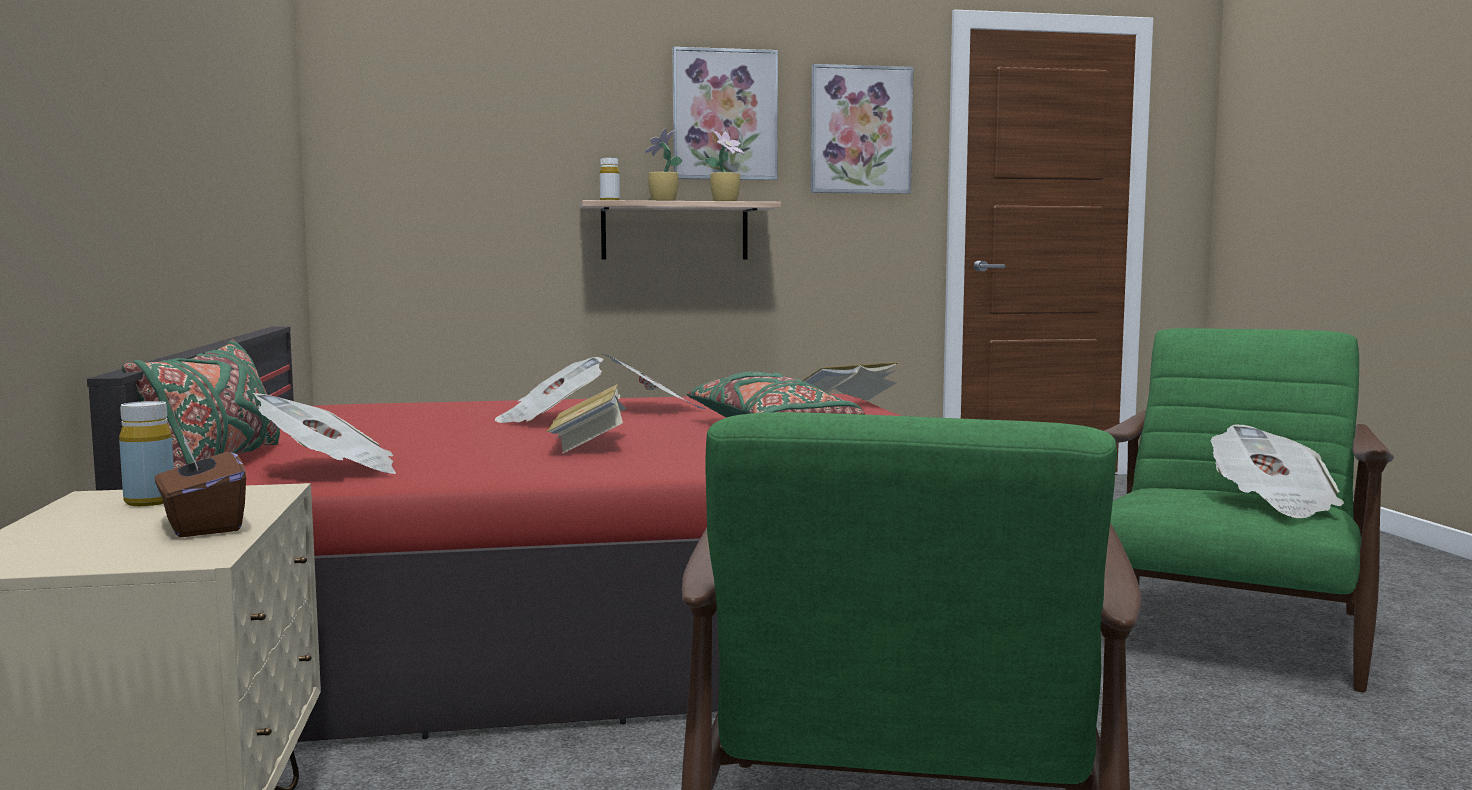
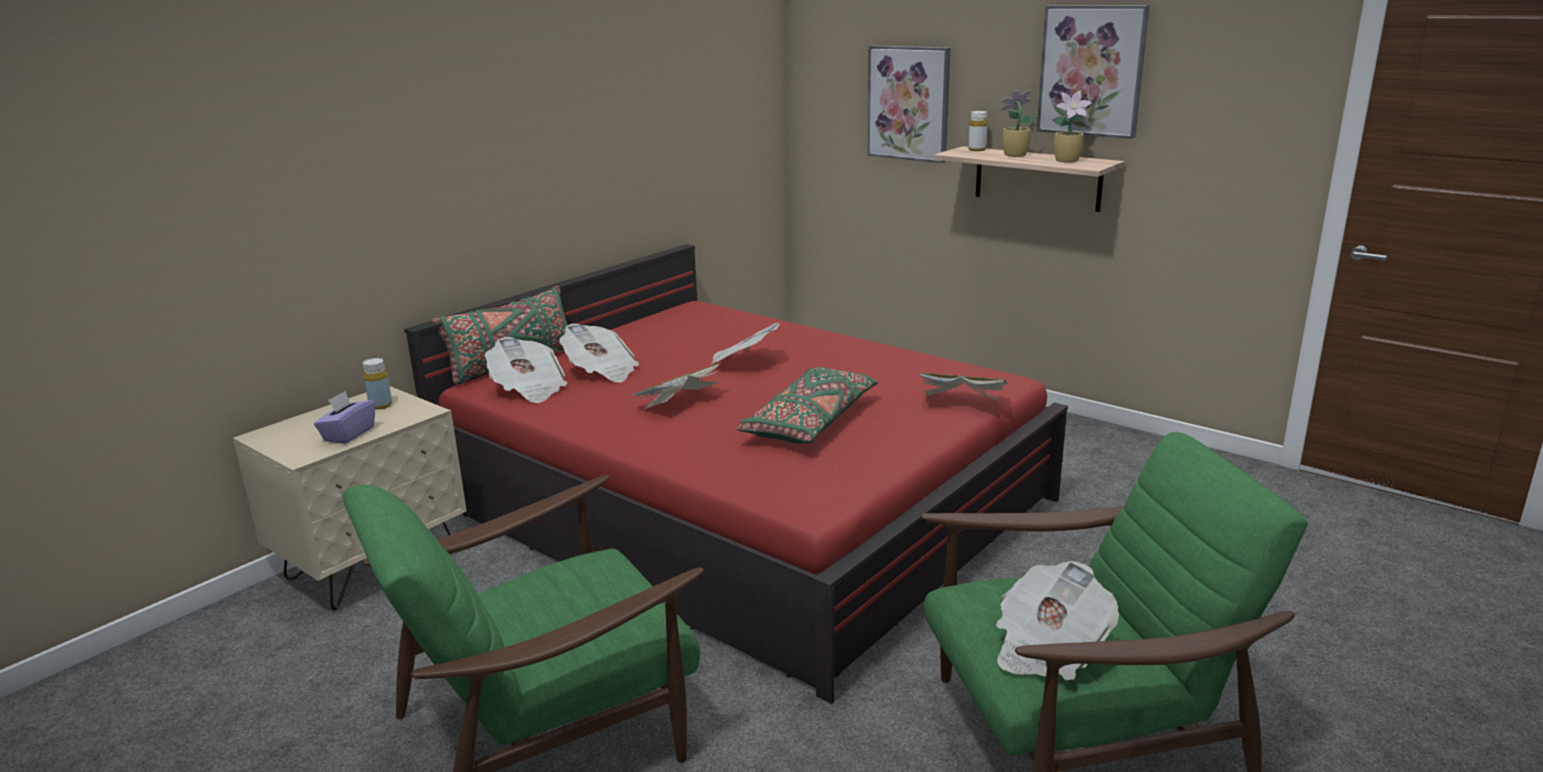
camera: 50 degrees right, 15 degrees up
brown tissue box [155,435,246,537] -> purple tissue box [314,391,375,444]
newspaper [602,354,705,409] -> newspaper moved to [560,323,639,383]
picture [811,64,913,194] -> picture moved to [867,45,950,163]

